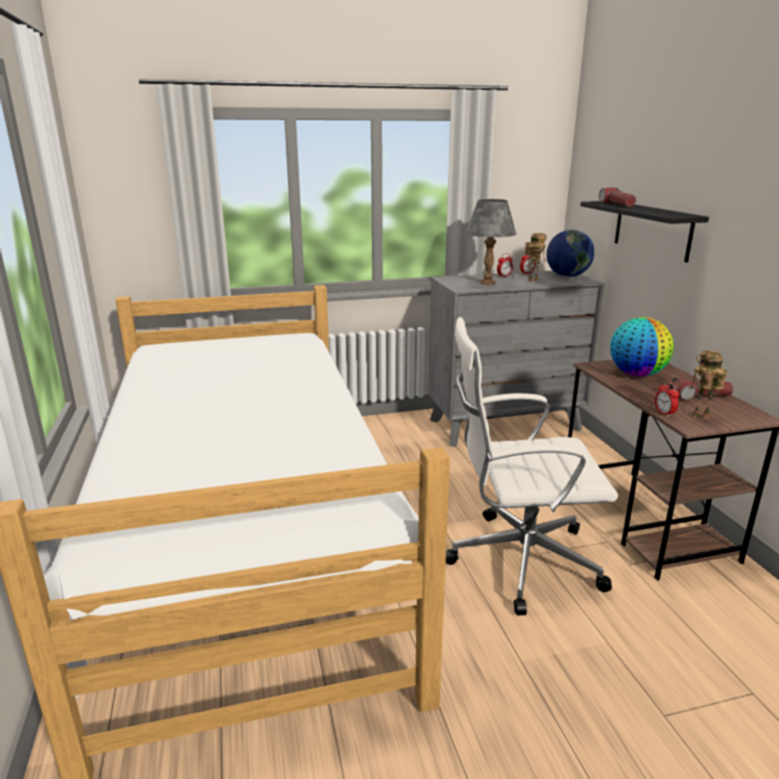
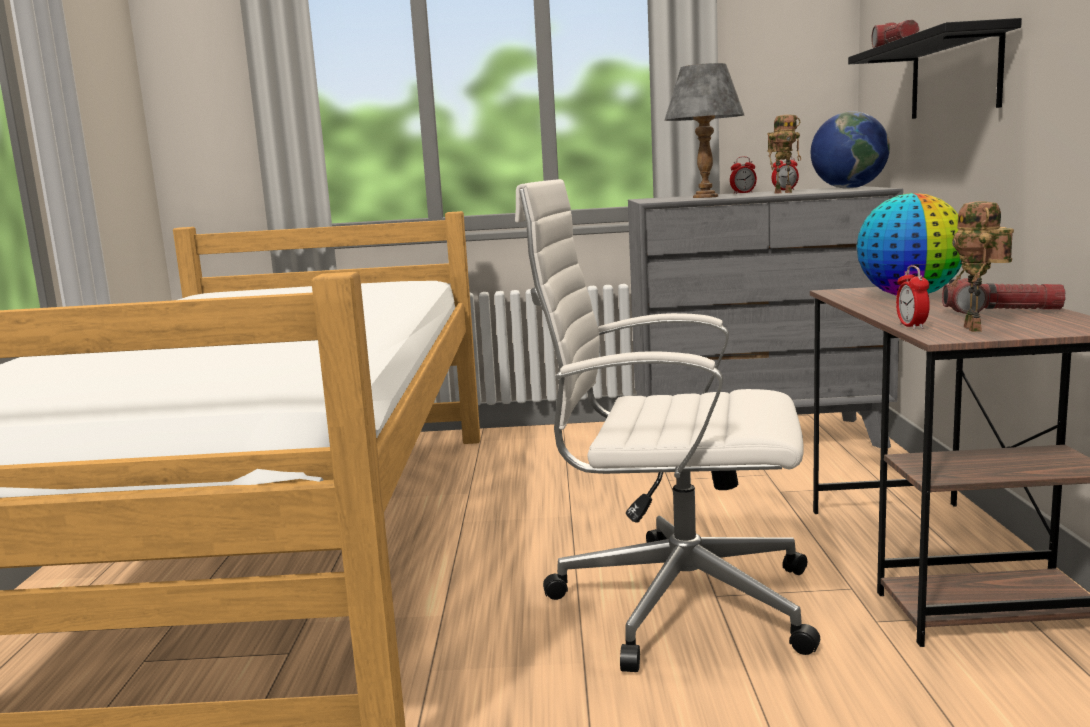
camera: 15 degrees right, 10 degrees down
toy robot [689,351,727,419] -> toy robot turned 105 degrees counterclockwise [948,201,1014,332]

